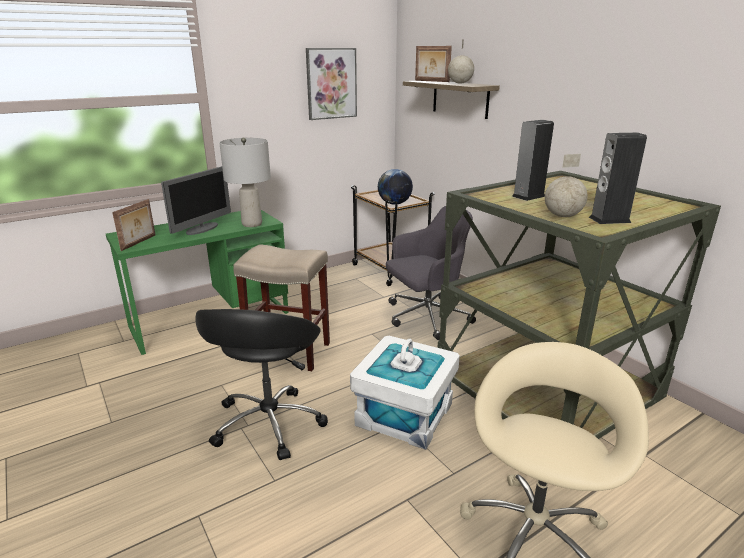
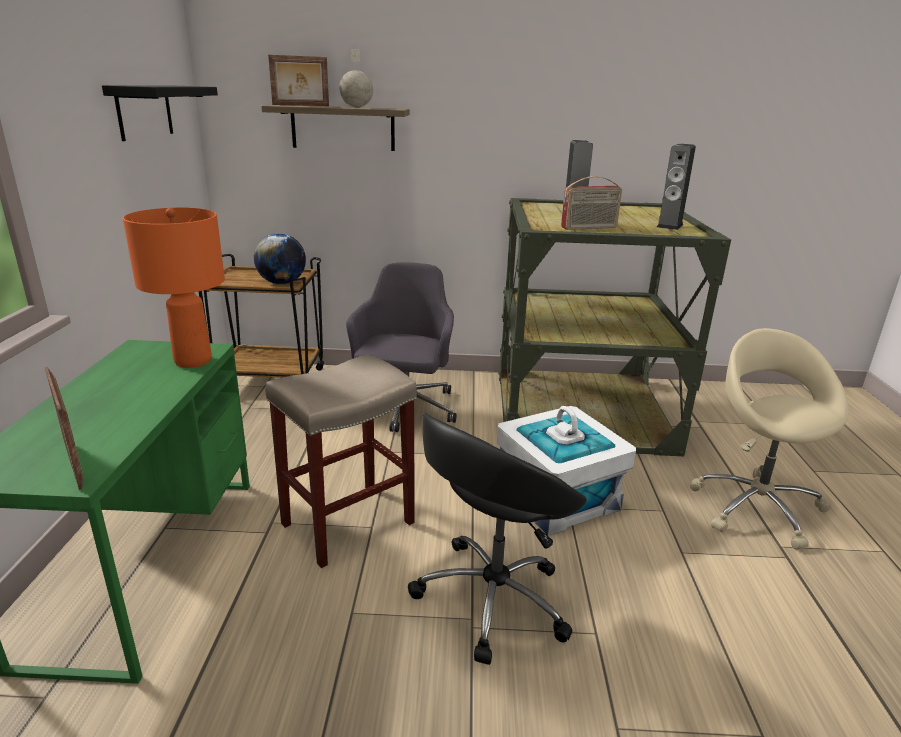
camera: 55 degrees left, 0 degrees up
monitor [161,166,231,235] -> none
black office chair [195,309,328,460] -> black office chair turned 90 degrees clockwise [408,414,587,665]
grey table lamp [219,138,271,227] -> orange table lamp [123,208,225,368]
picture [306,48,357,120] -> black shelf [102,85,218,141]
globe [545,154,588,217] -> none
none -> radio [561,176,622,230]

